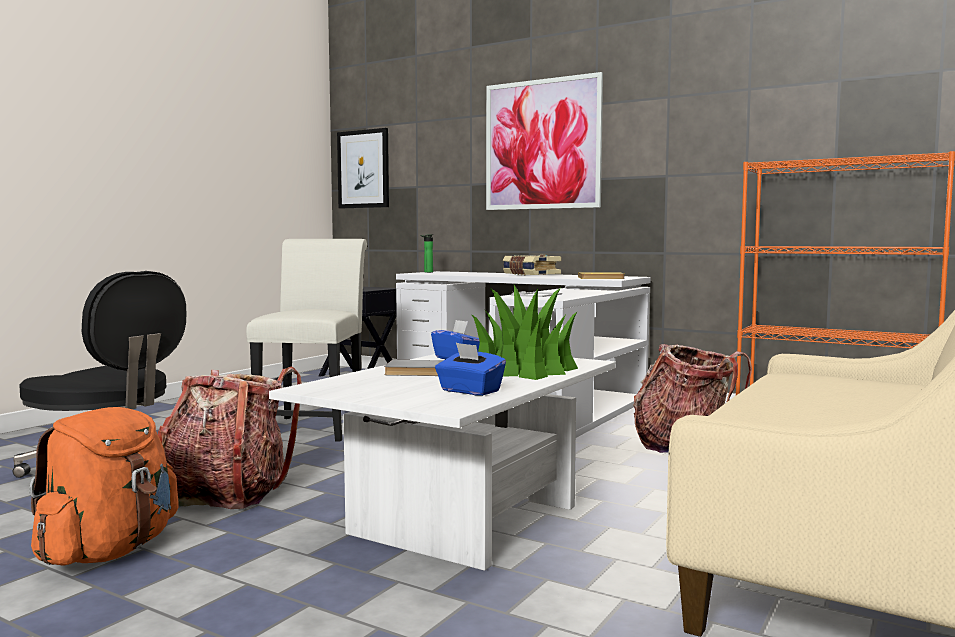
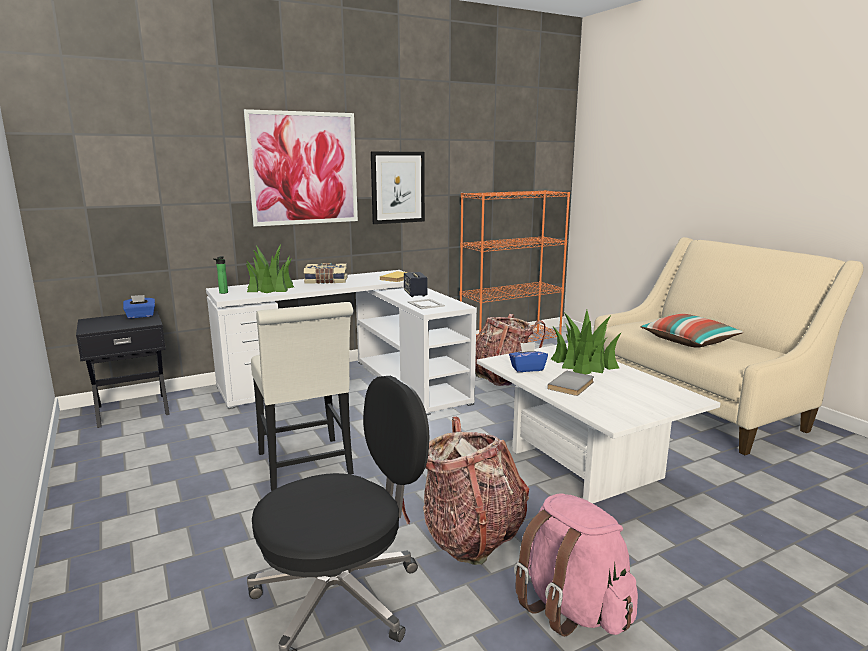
camera: 60 degrees left, 10 degrees up
orange backpack [29,407,179,566] -> pink backpack [514,493,638,637]
white chair [246,239,367,442] -> white chair turned 150 degrees counterclockwise [251,302,354,491]
picture [337,128,389,208] -> picture moved to [371,152,425,224]
blue tissue box [435,343,506,396] -> blue tissue box moved to [123,295,155,319]
none -> potted plant [246,245,294,293]
none -> speaker [404,272,428,297]
none -> pillow [640,314,743,348]

